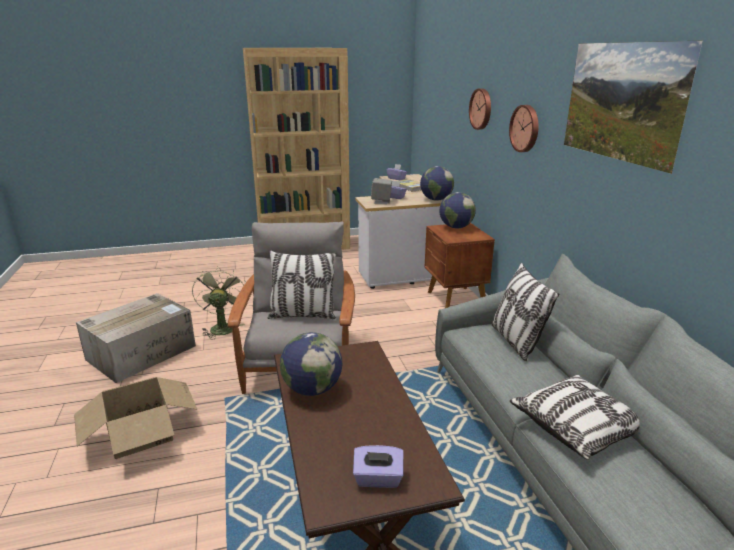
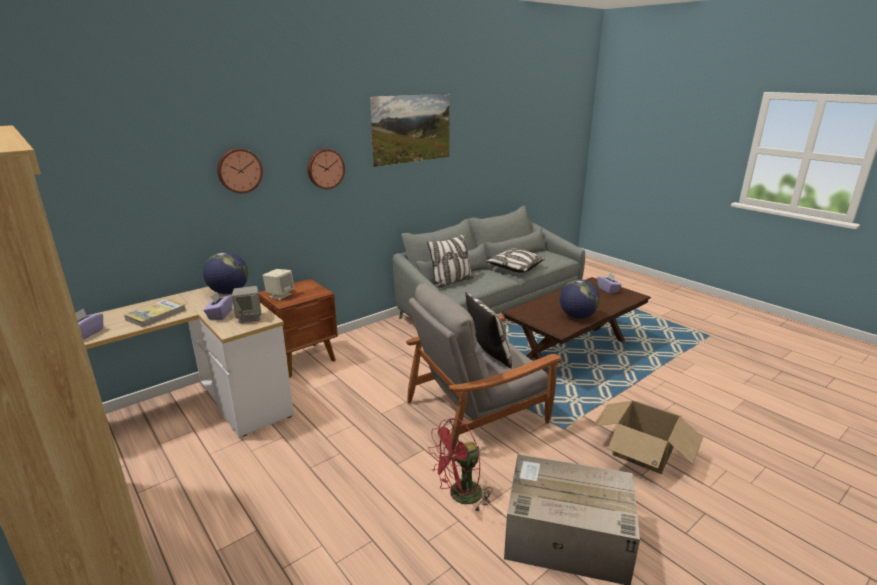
camera: 115 degrees left, 0 degrees up
green fan [192,266,246,338] -> red fan [428,418,493,513]
globe [439,192,476,229] -> beige speaker [263,269,294,300]

